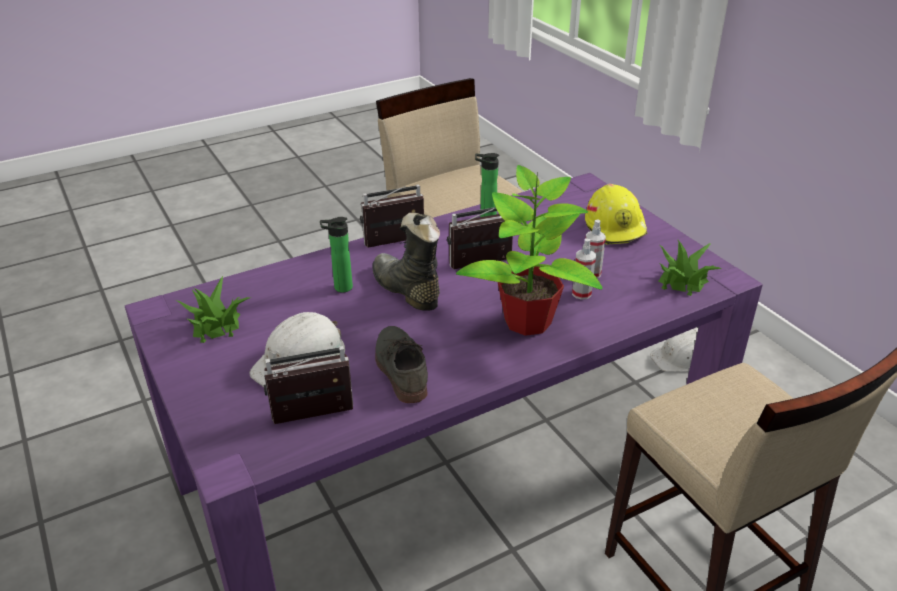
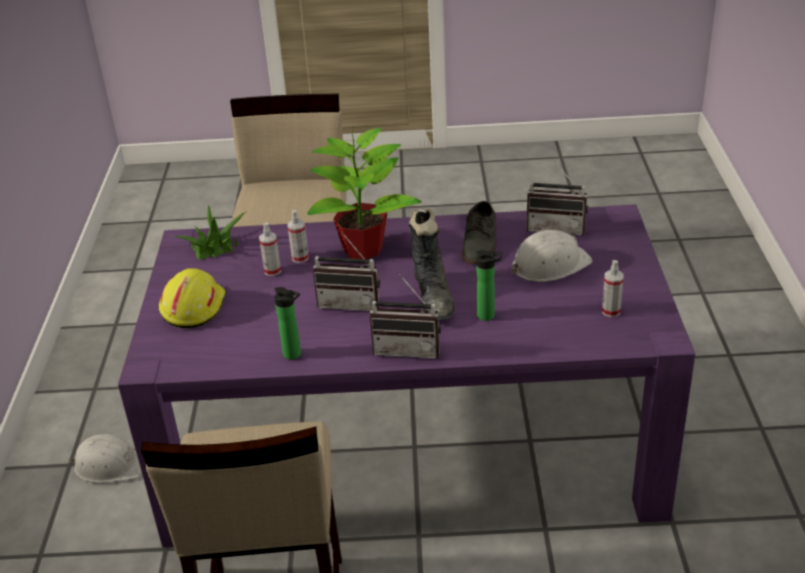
camera: 150 degrees left, 0 degrees up
potted plant [175,276,251,343] -> spray bottle [602,260,624,317]

